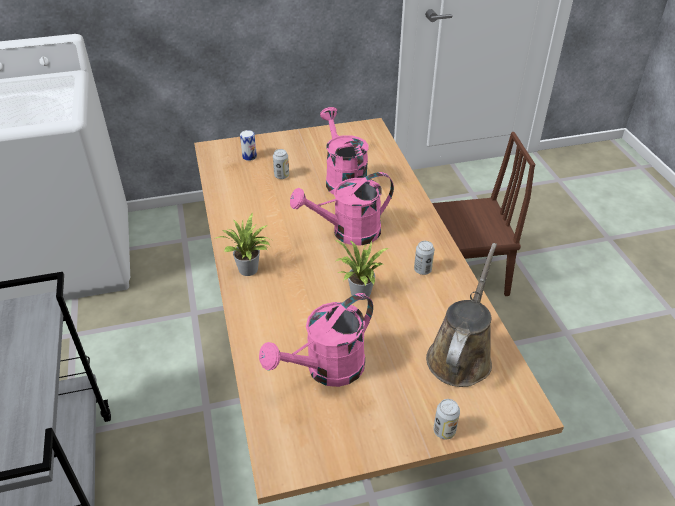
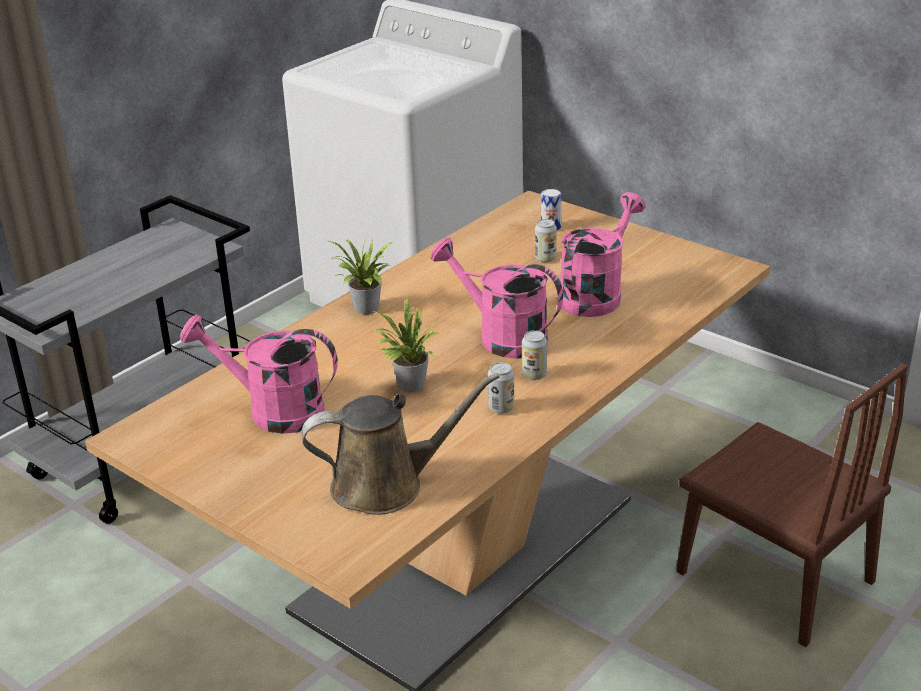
camera: 55 degrees right, 10 degrees down
can [434,399,460,439] -> can moved to [522,330,547,380]

